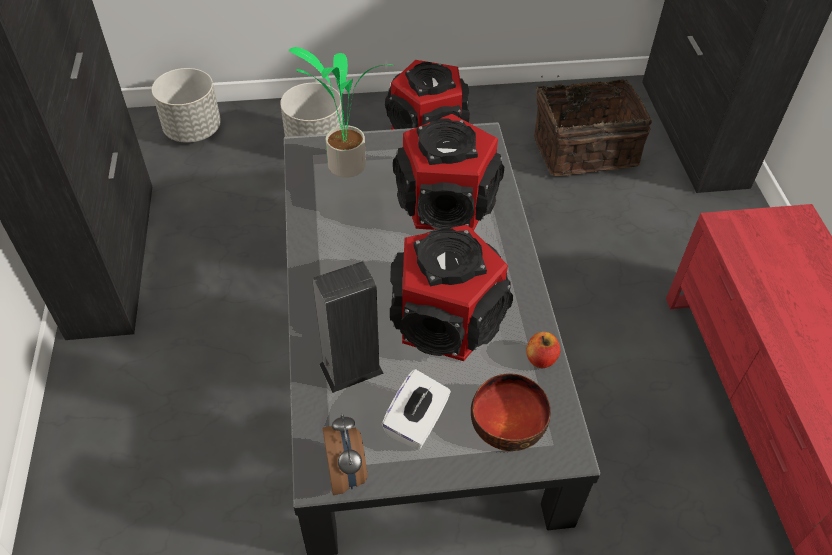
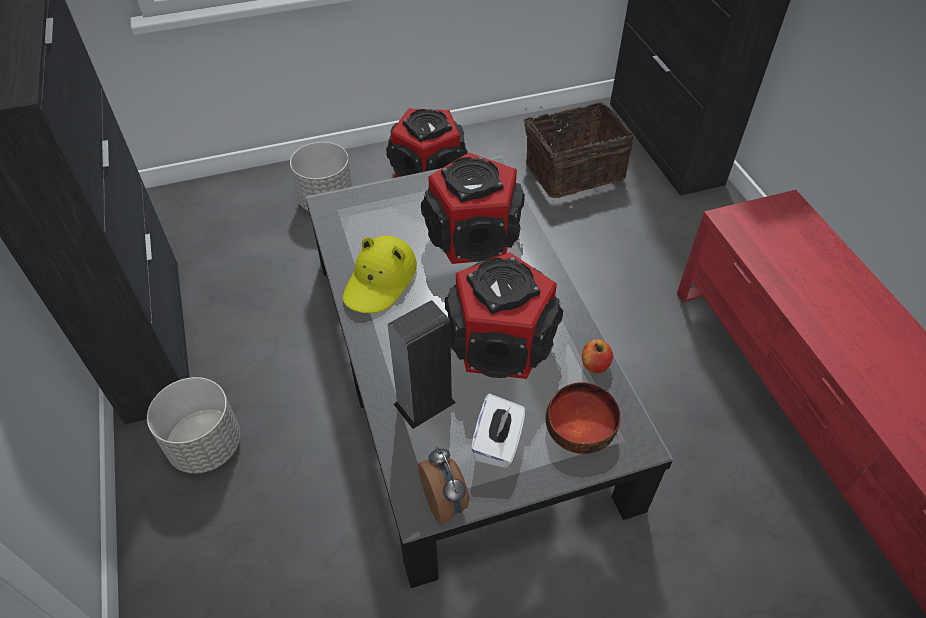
camera: 10 degrees left, 0 degrees up
grey planter [152,68,221,143] -> grey planter moved to [147,377,240,474]
potted plant [289,47,394,178] -> none
none -> yellow hat [343,236,417,313]

